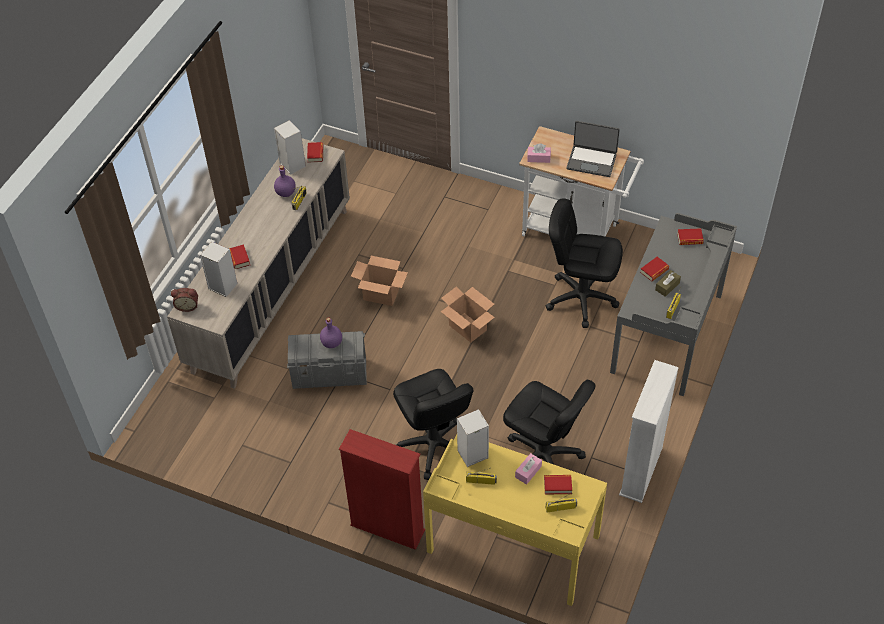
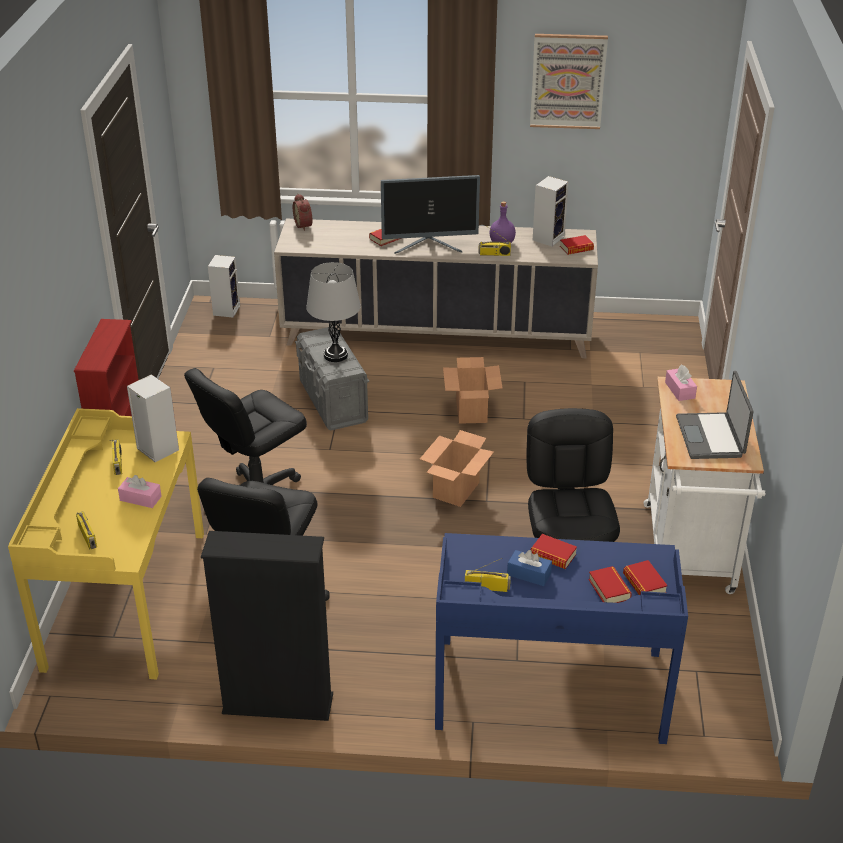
camera: 70 degrees right, 15 degrees down
speaker [200,242,237,297] -> speaker moved to [208,255,240,318]
purple bottle [320,318,342,348] -> grey table lamp [306,262,361,362]
book [544,475,572,494] -> book moved to [589,566,632,603]
grey desk [610,213,737,396] -> blue desk [435,533,688,744]
white bookcase [619,360,679,503] -> black bookcase [201,531,333,721]
brown tissue box [655,270,681,297] -> blue tissue box [507,550,552,586]
none -> monitor [381,175,480,254]
none -> picture [530,34,608,129]

